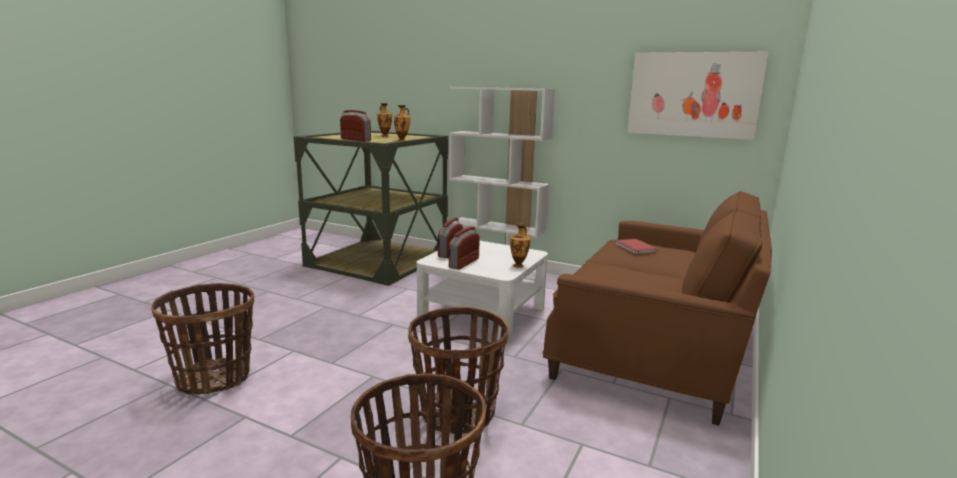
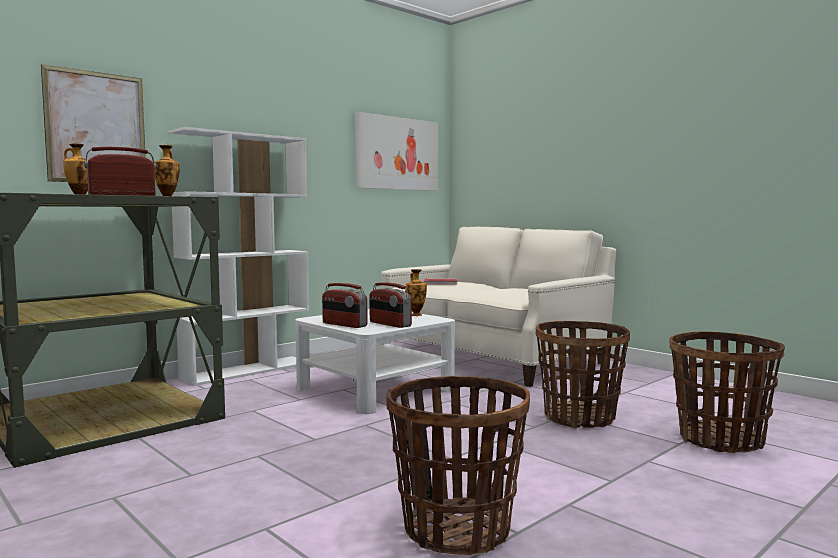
camera: 70 degrees left, 10 degrees down
brown sofa [542,191,772,426] -> white sofa [381,227,616,387]
none -> picture [41,64,146,182]

